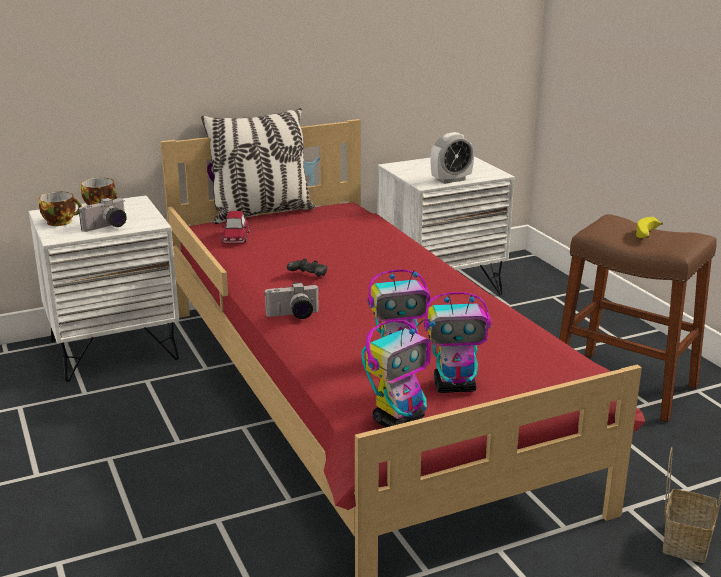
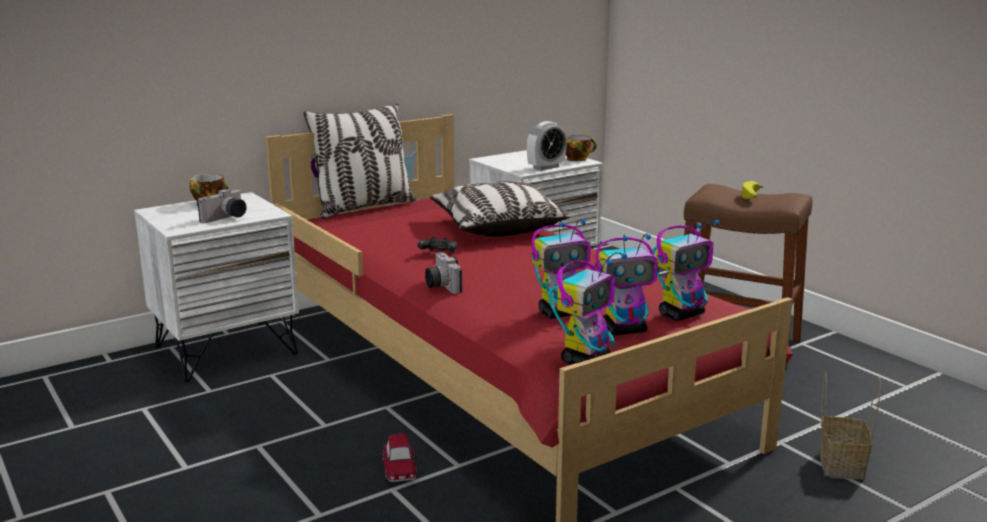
camera: 10 degrees left, 5 degrees down
cup [39,192,82,226] -> cup moved to [566,135,597,161]
toy car [222,211,250,243] -> toy car moved to [382,434,418,482]
camera [264,282,320,319] -> camera turned 90 degrees clockwise [425,252,462,294]
none -> pillow [430,181,571,237]
none -> toy robot [652,219,719,321]

